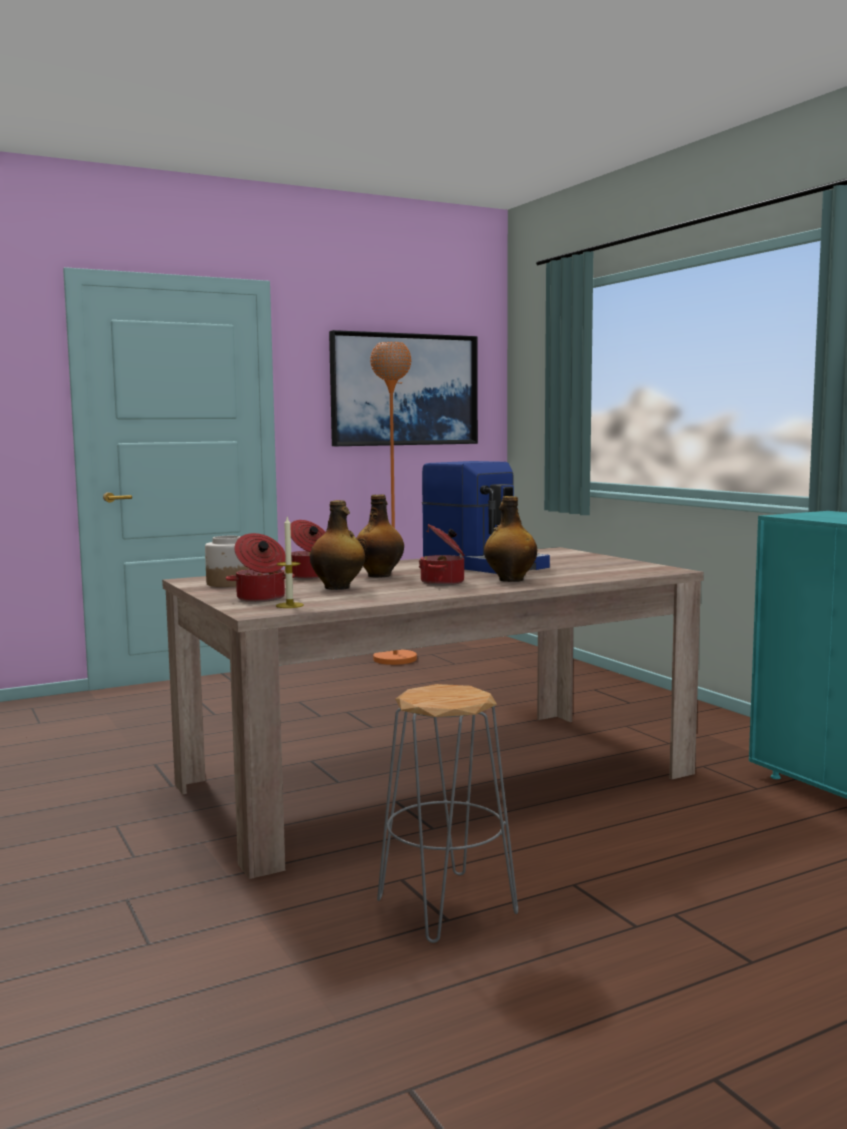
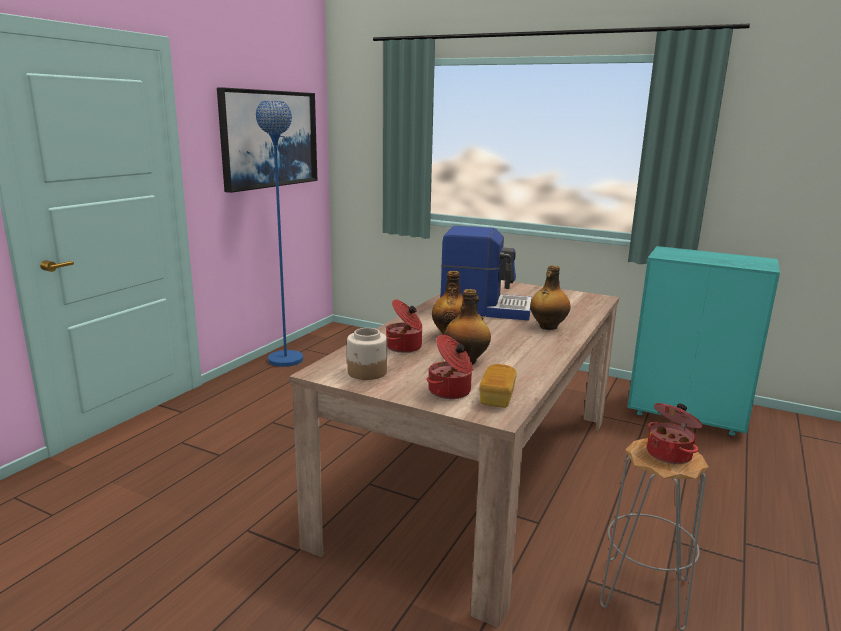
camera: 35 degrees left, 10 degrees up
candle [276,517,304,608] -> bread [479,364,517,408]
orange floor lamp [370,342,417,665] -> blue floor lamp [256,101,303,367]
cooking pot [419,524,465,585] -> cooking pot moved to [647,403,703,464]

